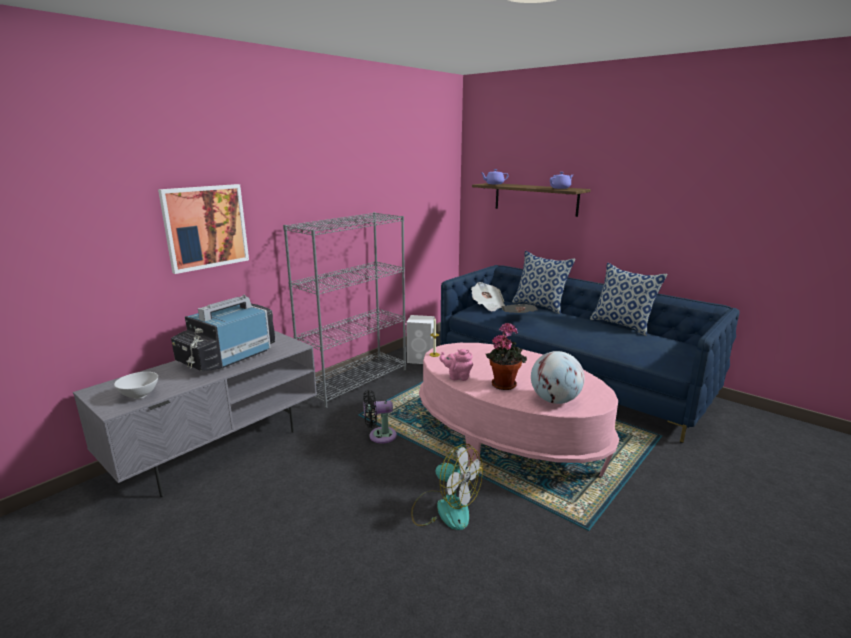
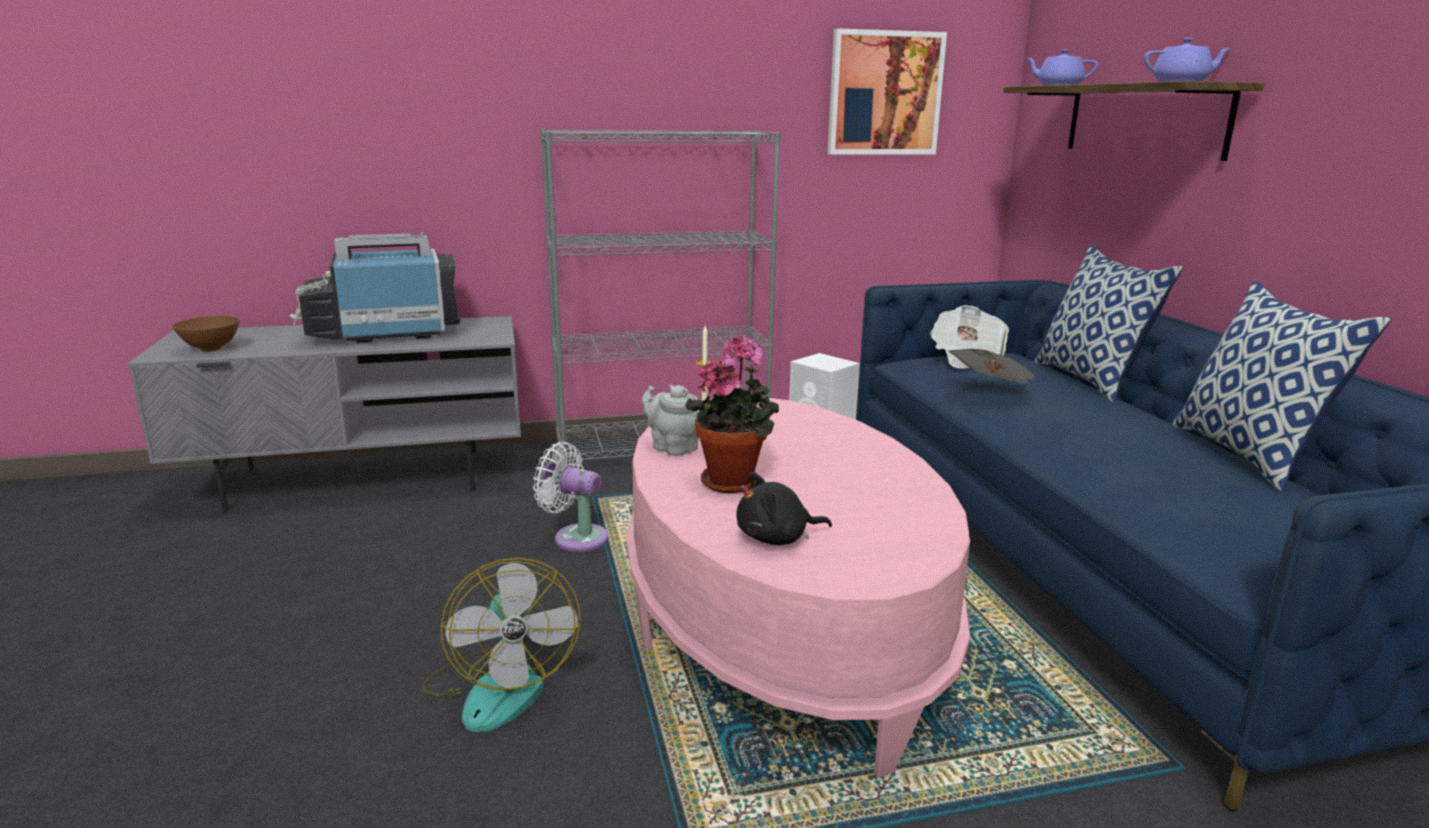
camera: 35 degrees right, 0 degrees up
white bowl [114,372,158,399] -> brown bowl [172,316,240,352]
picture [158,184,249,274] -> picture moved to [827,28,947,155]
black fan [363,390,397,444] -> white fan [533,442,608,552]
pink teapot [440,349,473,381] -> grey teapot [642,385,699,456]
globe [531,351,585,404] -> black plush toy [736,472,832,545]

